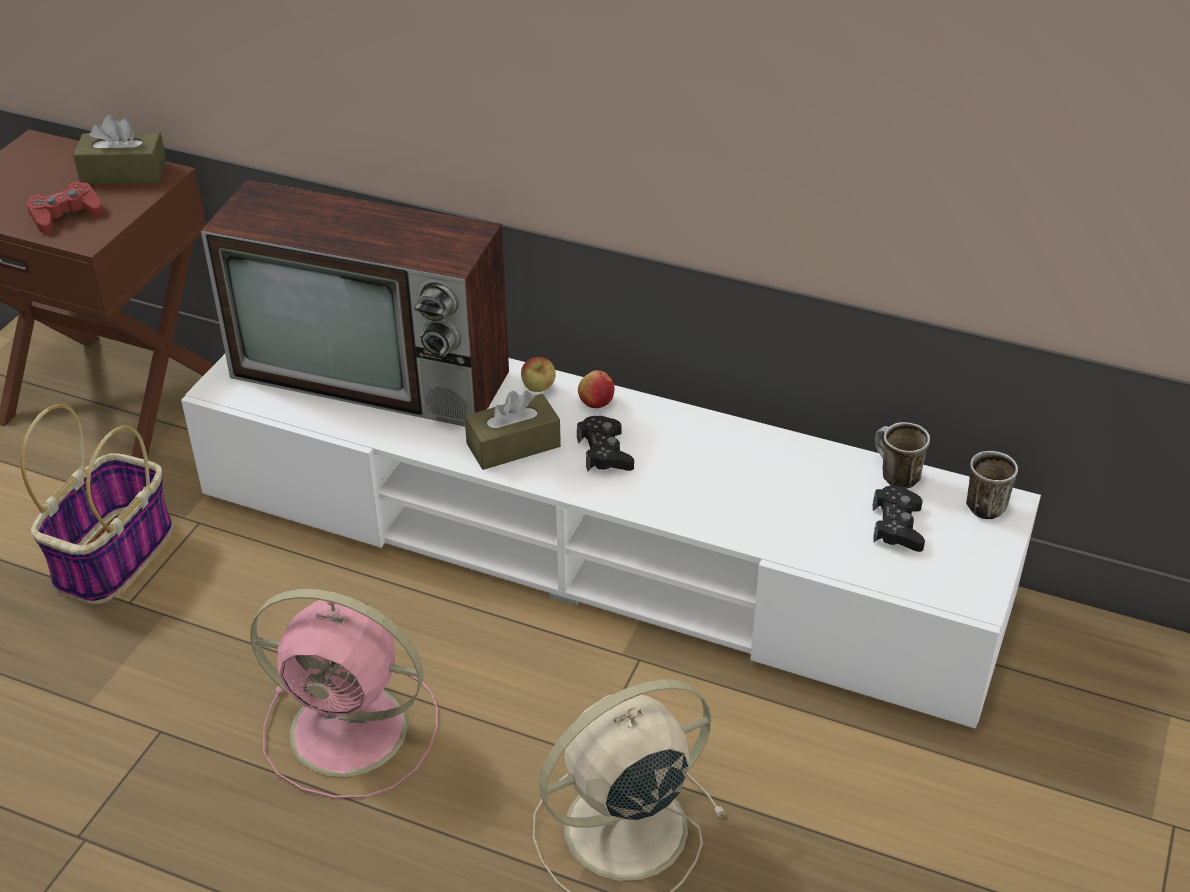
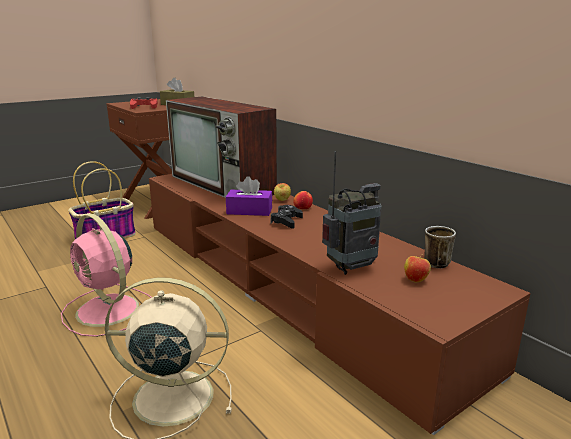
camera: 30 degrees right, 20 degrees down
white tv stand [181,354,1041,729] -> brown tv stand [149,174,531,435]
brown tissue box [464,390,561,470] -> purple tissue box [226,176,272,216]
black game controller [873,486,925,552] -> apple [404,254,431,283]
mug [966,451,1018,519] -> none
none -> radio [322,151,381,275]

